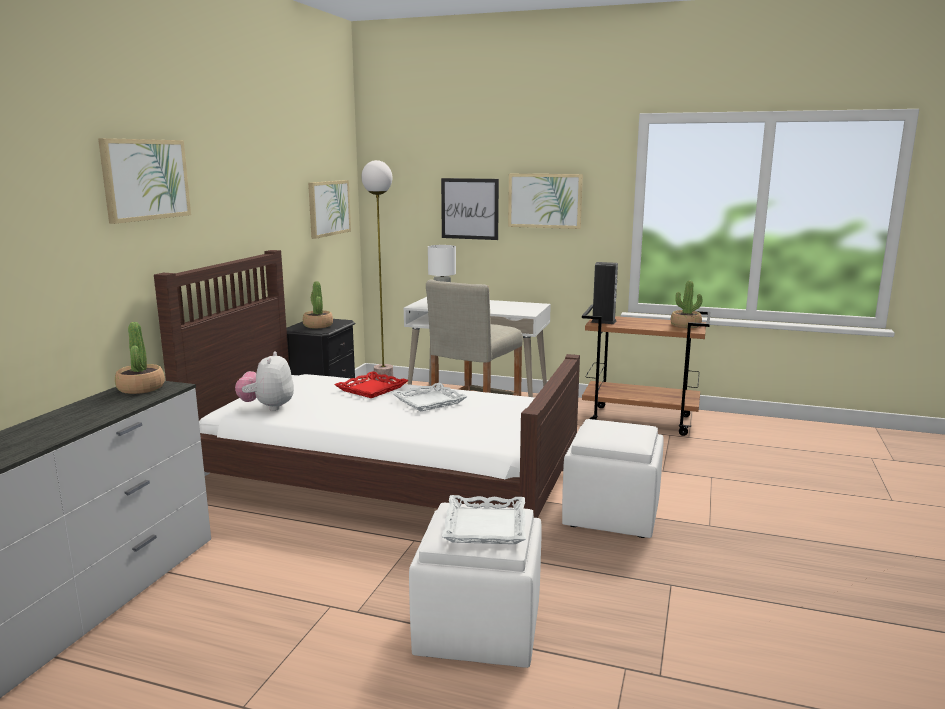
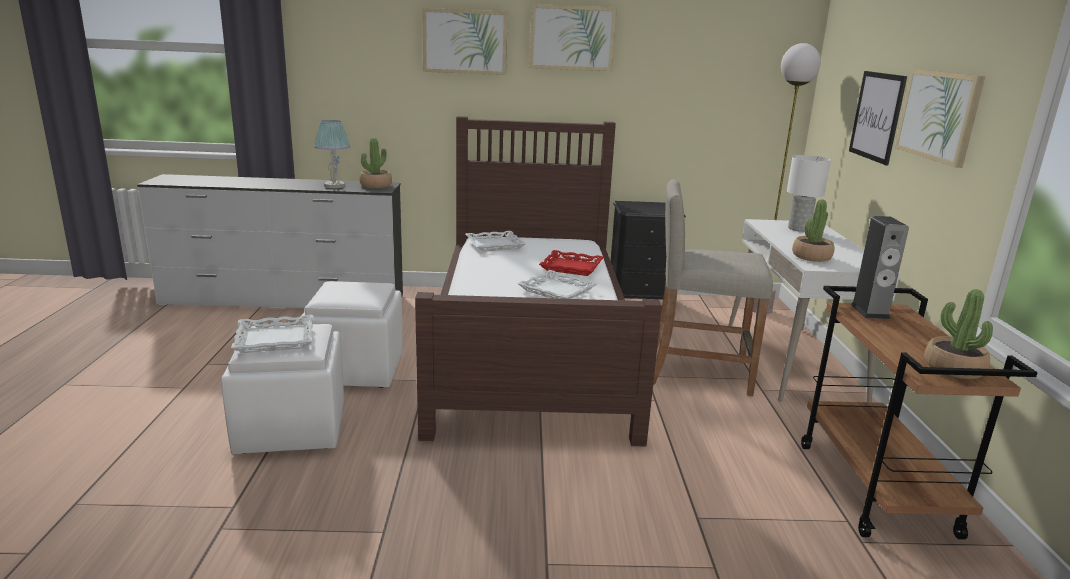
camera: 70 degrees right, 5 degrees up
plush toy [235,351,294,411] -> white tray [465,231,526,252]
potted plant [303,281,333,328] -> potted plant moved to [792,199,834,262]
picture [308,180,351,239] -> picture moved to [529,4,617,71]
white ottoman [562,419,664,538] -> white ottoman moved to [298,281,403,388]
none -> table lamp [314,120,350,188]

